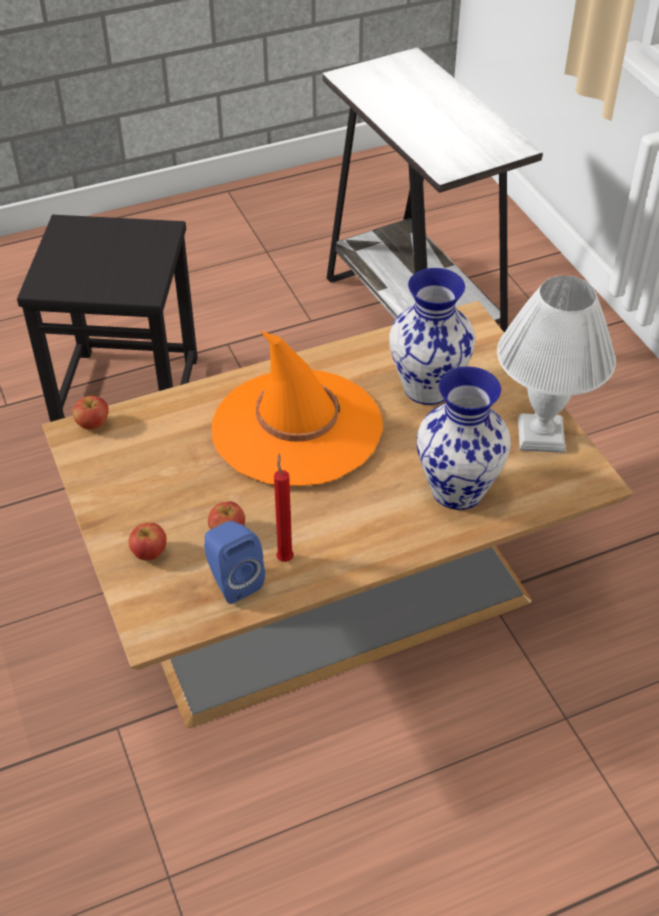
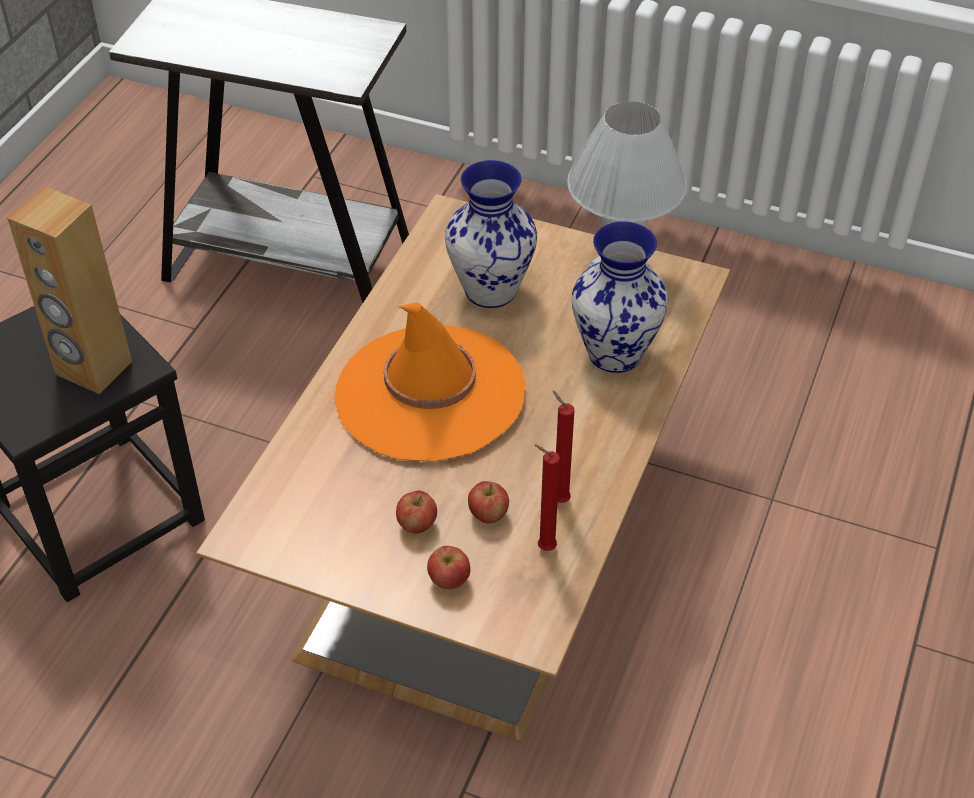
camera: 45 degrees left, 0 degrees up
apple [73,396,109,430] -> apple moved to [396,491,437,534]
blue speaker [204,521,265,604] -> red candle [535,444,560,551]
none -> brown speaker [7,186,132,394]

